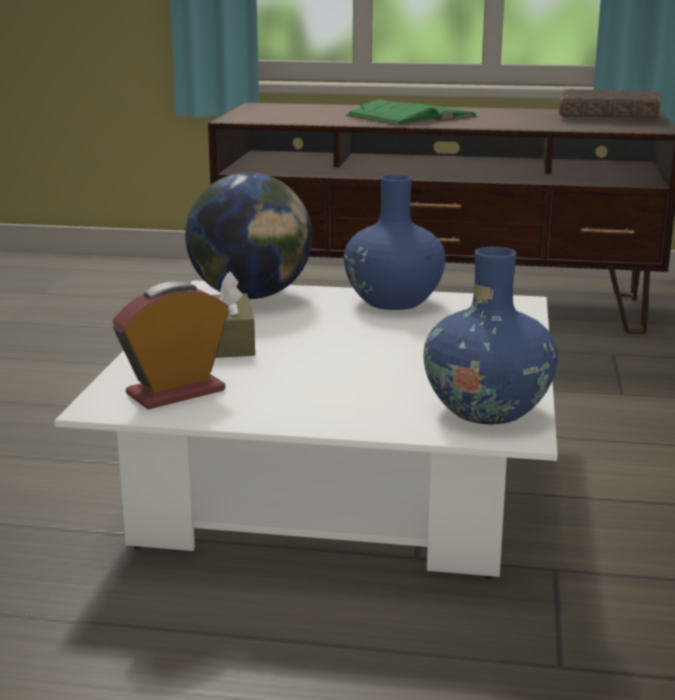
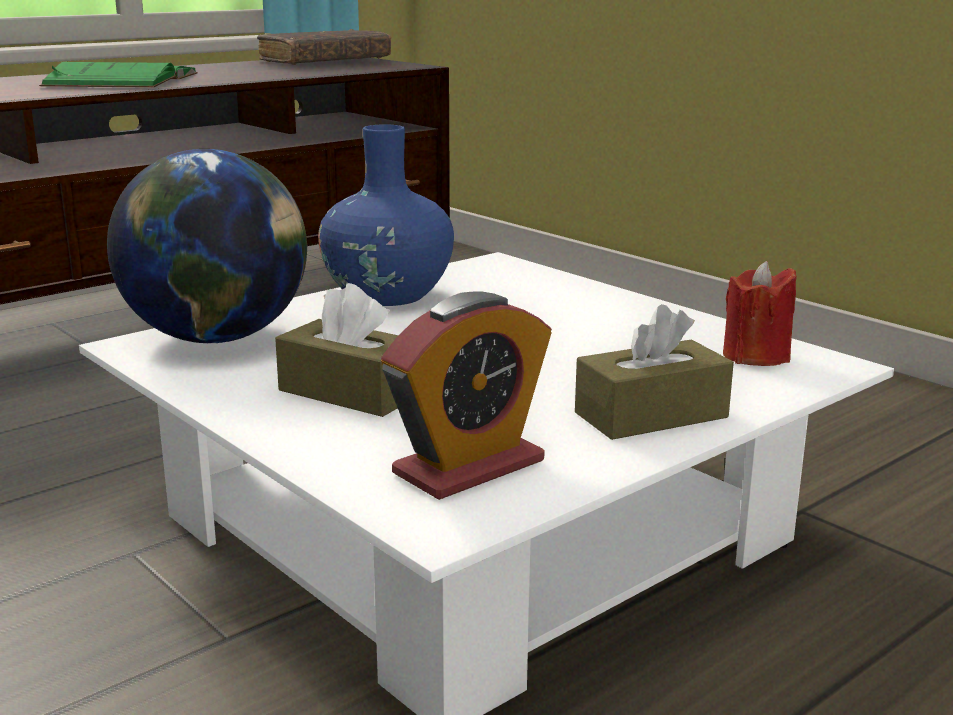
camera: 50 degrees left, 0 degrees up
alarm clock [113,282,229,409] -> alarm clock turned 135 degrees counterclockwise [381,292,552,500]
blue vase [424,247,558,424] -> red candle [723,261,797,366]
none -> brown tissue box [575,304,734,440]

